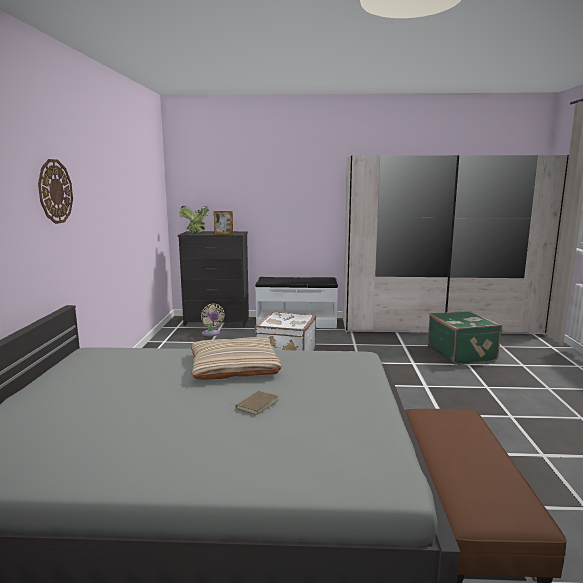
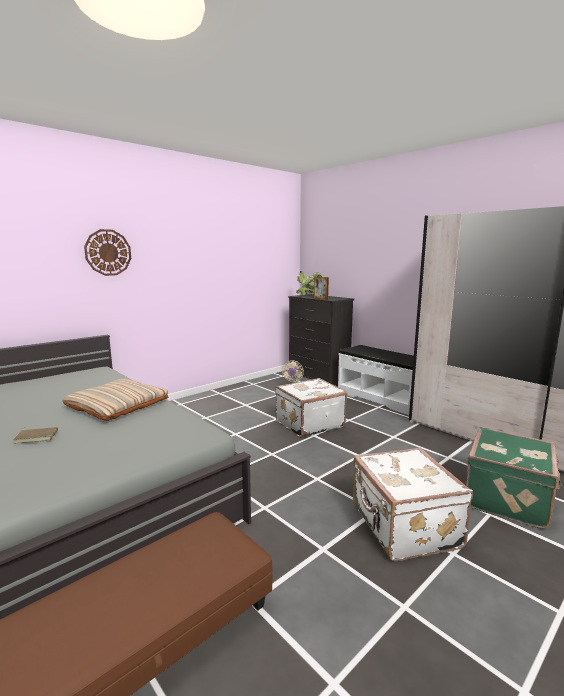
camera: 45 degrees right, 0 degrees up
none -> white suitcase [353,448,473,561]

